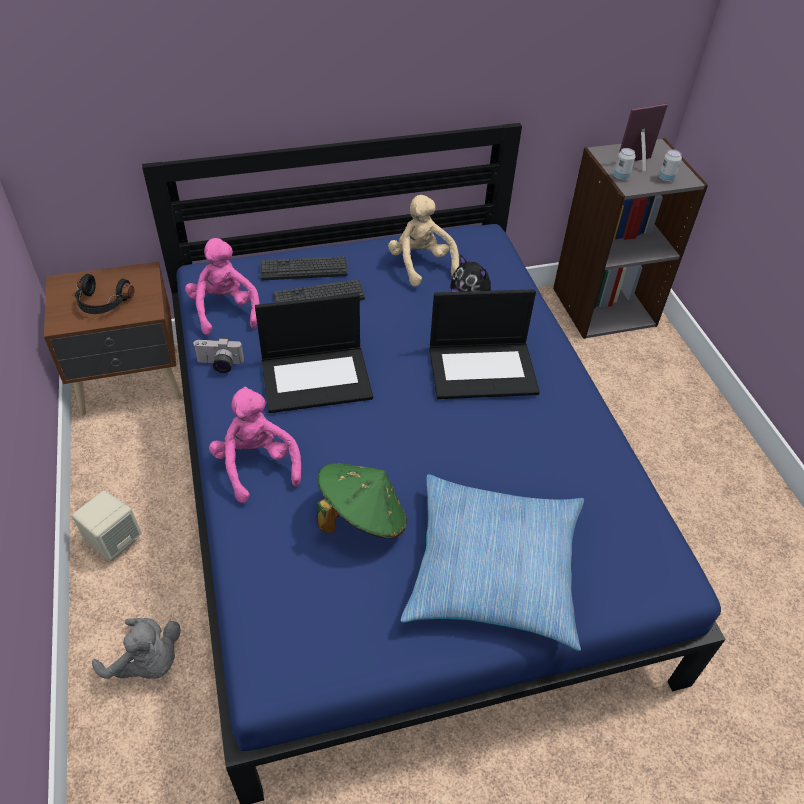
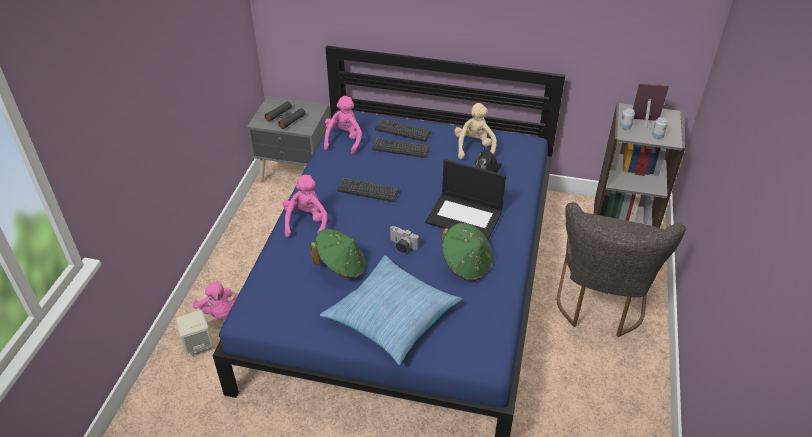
camera: 30 degrees right, 5 degrees down
brown nightstand [44,262,182,415] -> grey nightstand [247,96,330,181]
beige speaker [72,490,142,561] -> beige speaker moved to [176,310,213,356]
black headphones [75,274,134,314] -> black binoculars [265,101,306,129]
grey plush toy [92,618,181,679] -> pink plush toy [193,280,239,319]
camera [193,337,244,373] -> camera moved to [390,226,419,253]
laptop [255,293,373,413] -> keyboard [337,178,399,202]
none -> green hat [442,223,493,281]
none -> grey chair [557,202,686,337]

